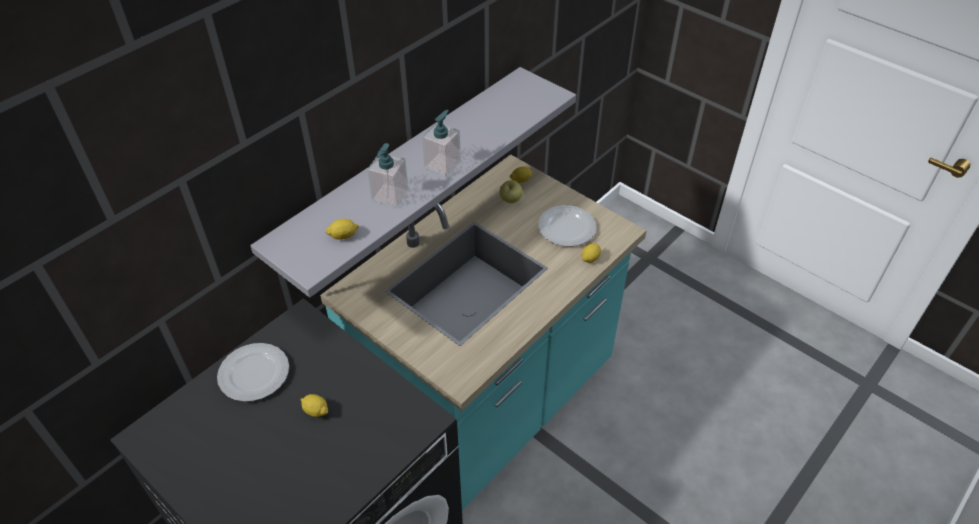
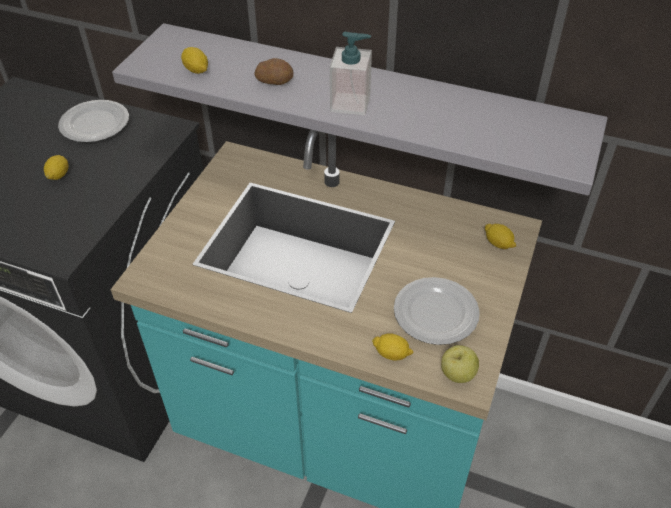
camera: 70 degrees right, 0 degrees up
soap dispenser [367,143,408,207] -> potato [254,58,293,85]
apple [499,180,523,203] -> apple moved to [441,345,479,383]

